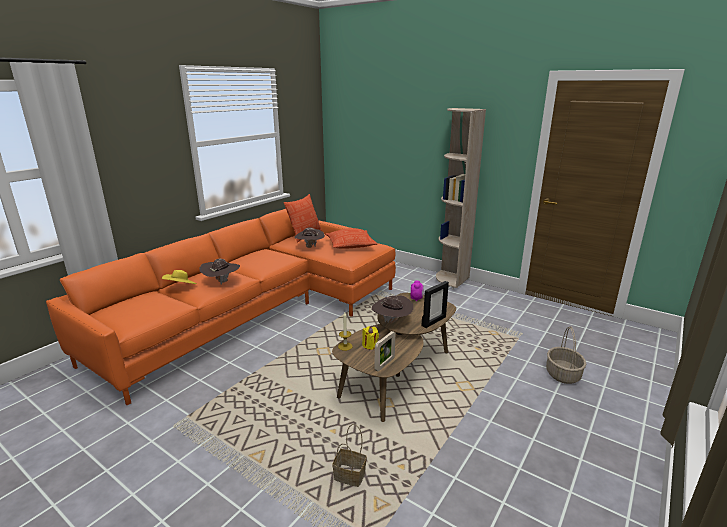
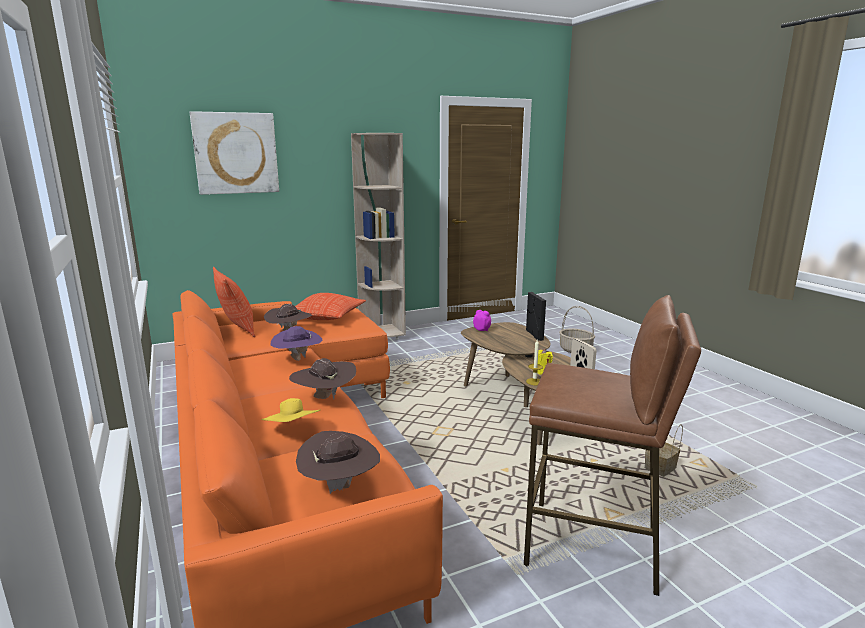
camera: 60 degrees left, 5 degrees down
brown hat [371,295,413,323] -> brown hat moved to [296,431,380,494]
none -> picture [190,111,279,195]
none -> purple hat [271,326,323,361]
none -> brown stool [524,295,701,596]

